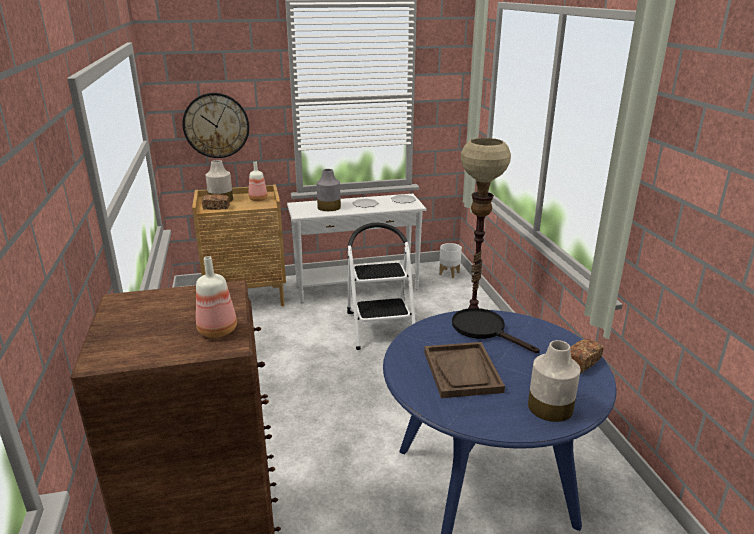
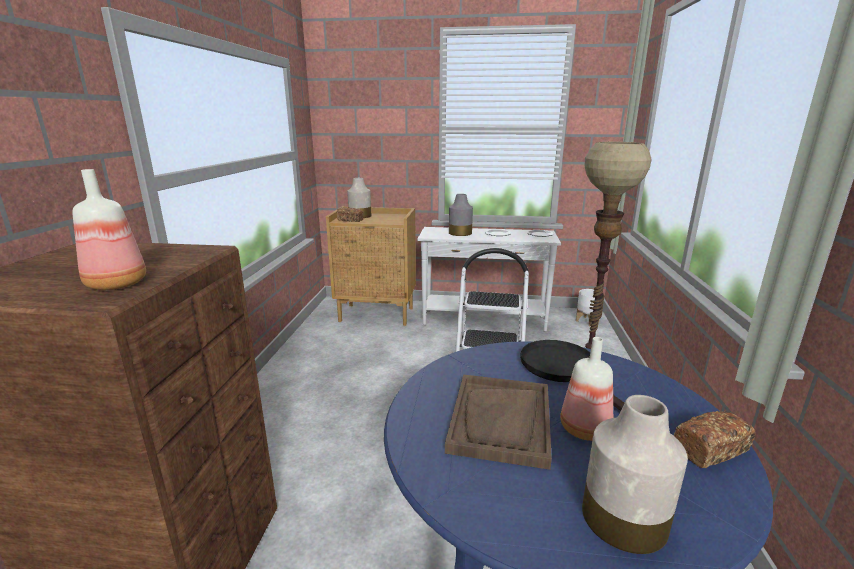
camera: 20 degrees right, 5 degrees down
wall clock [183,93,249,158] -> none
bottle [249,162,268,201] -> bottle moved to [560,337,613,441]

